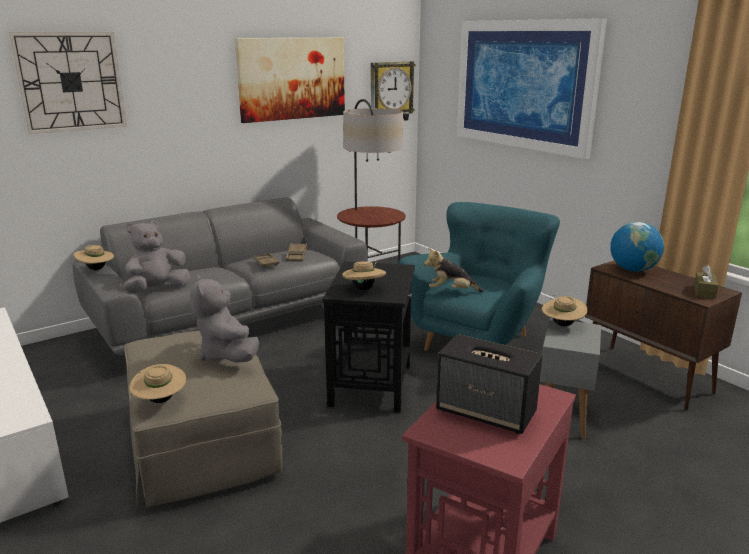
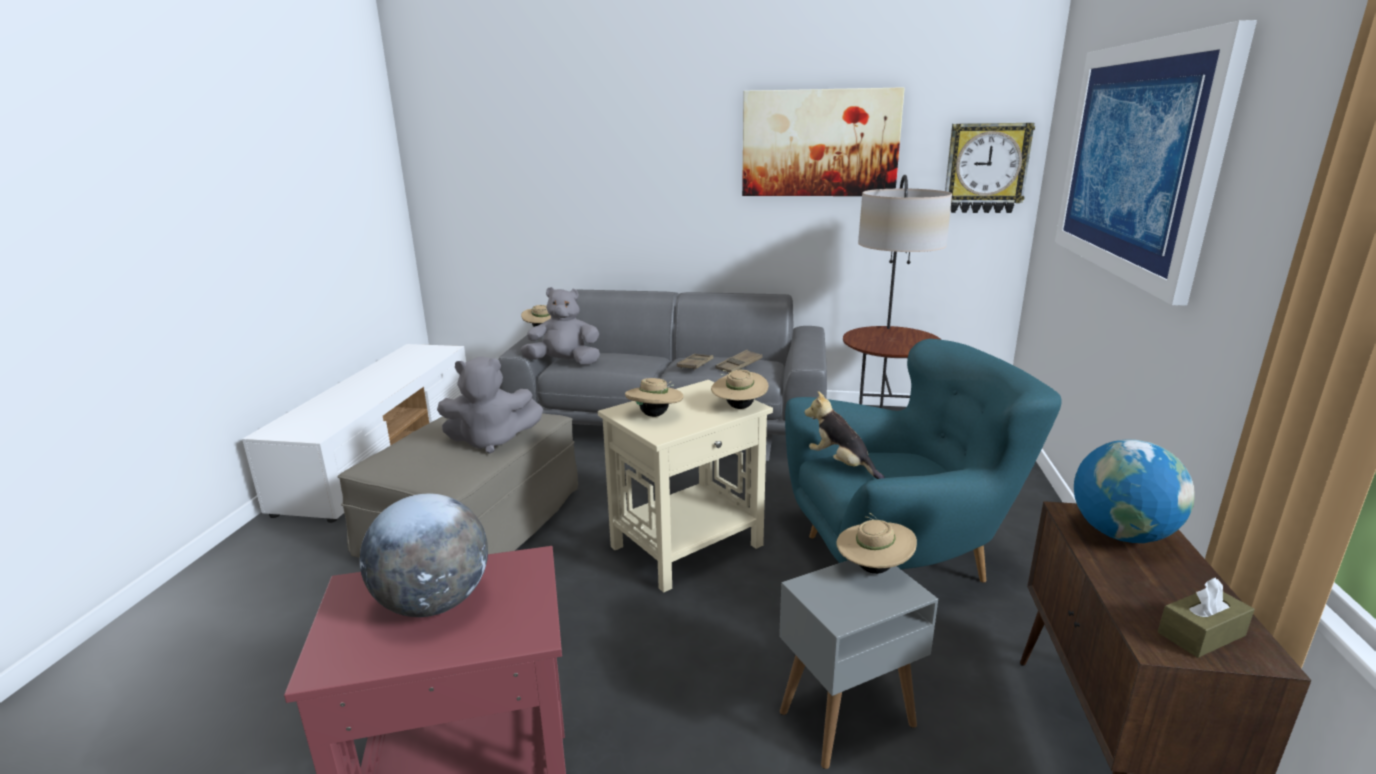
camera: 45 degrees right, 0 degrees up
wall clock [9,32,127,134] -> none
beige hat [129,364,186,403] -> beige hat moved to [711,370,768,409]
grey plush toy [190,275,259,363] -> grey plush toy turned 120 degrees counterclockwise [437,356,543,454]
black side table [323,261,415,413] -> beige side table [598,380,773,593]
speaker [436,334,543,434] -> globe [360,494,488,617]

